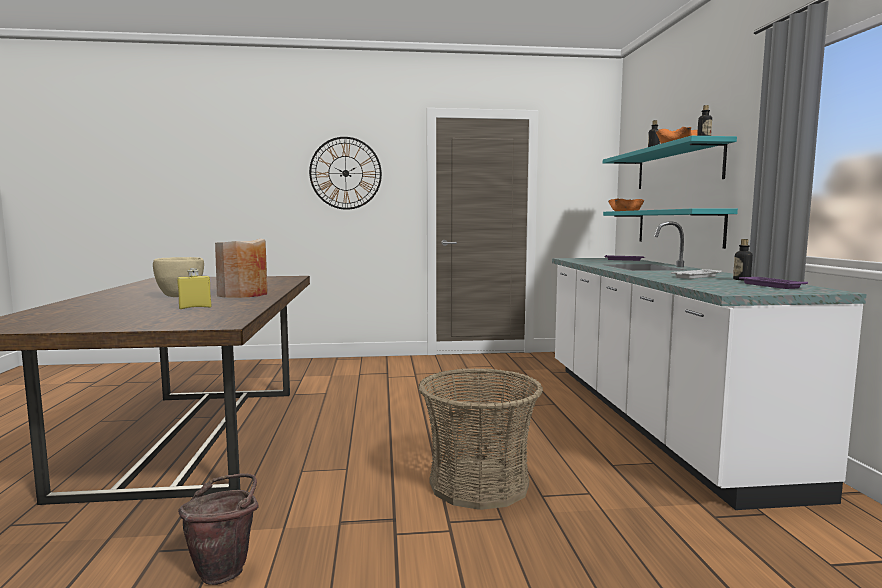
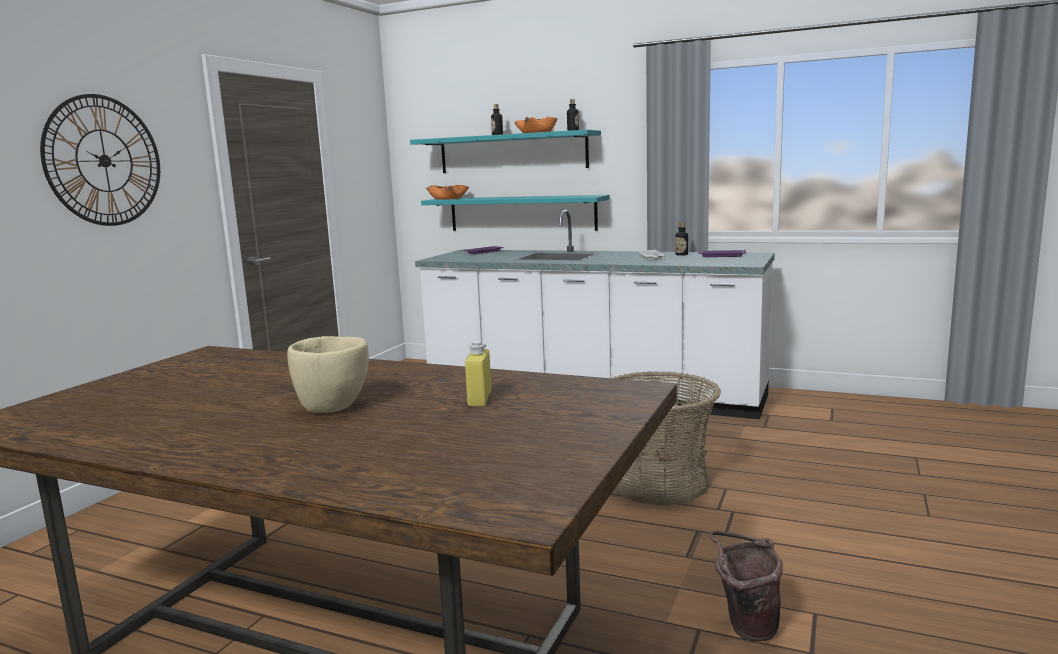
camera: 60 degrees left, 5 degrees up
beige vase [215,239,268,298] -> none

